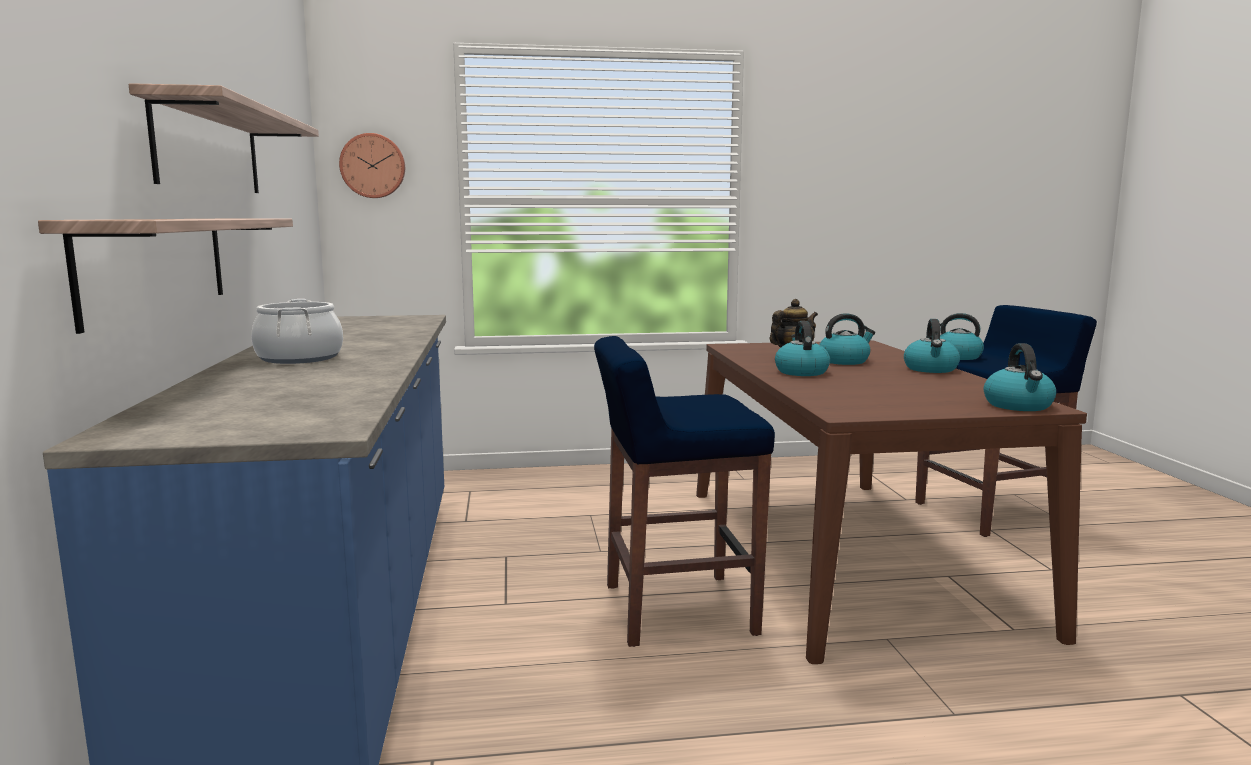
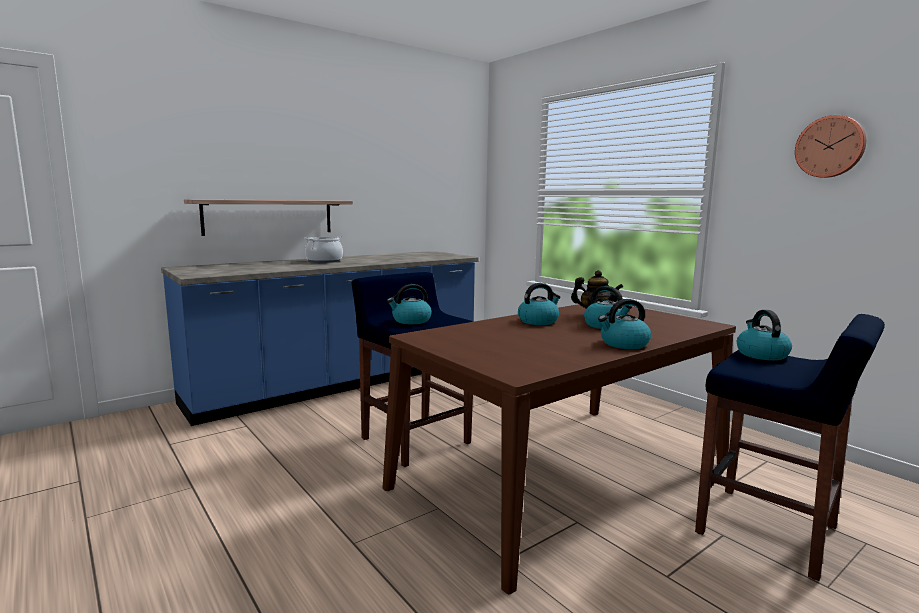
camera: 60 degrees right, 0 degrees up
shelf [129,83,319,193] -> none
wall clock [339,133,405,198] -> wall clock moved to [795,115,866,178]
kettle [984,343,1056,411] -> kettle moved to [387,284,432,324]

